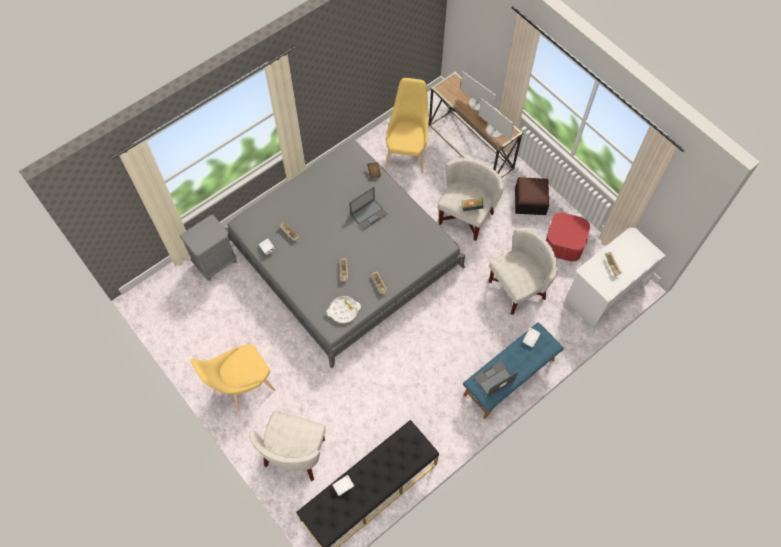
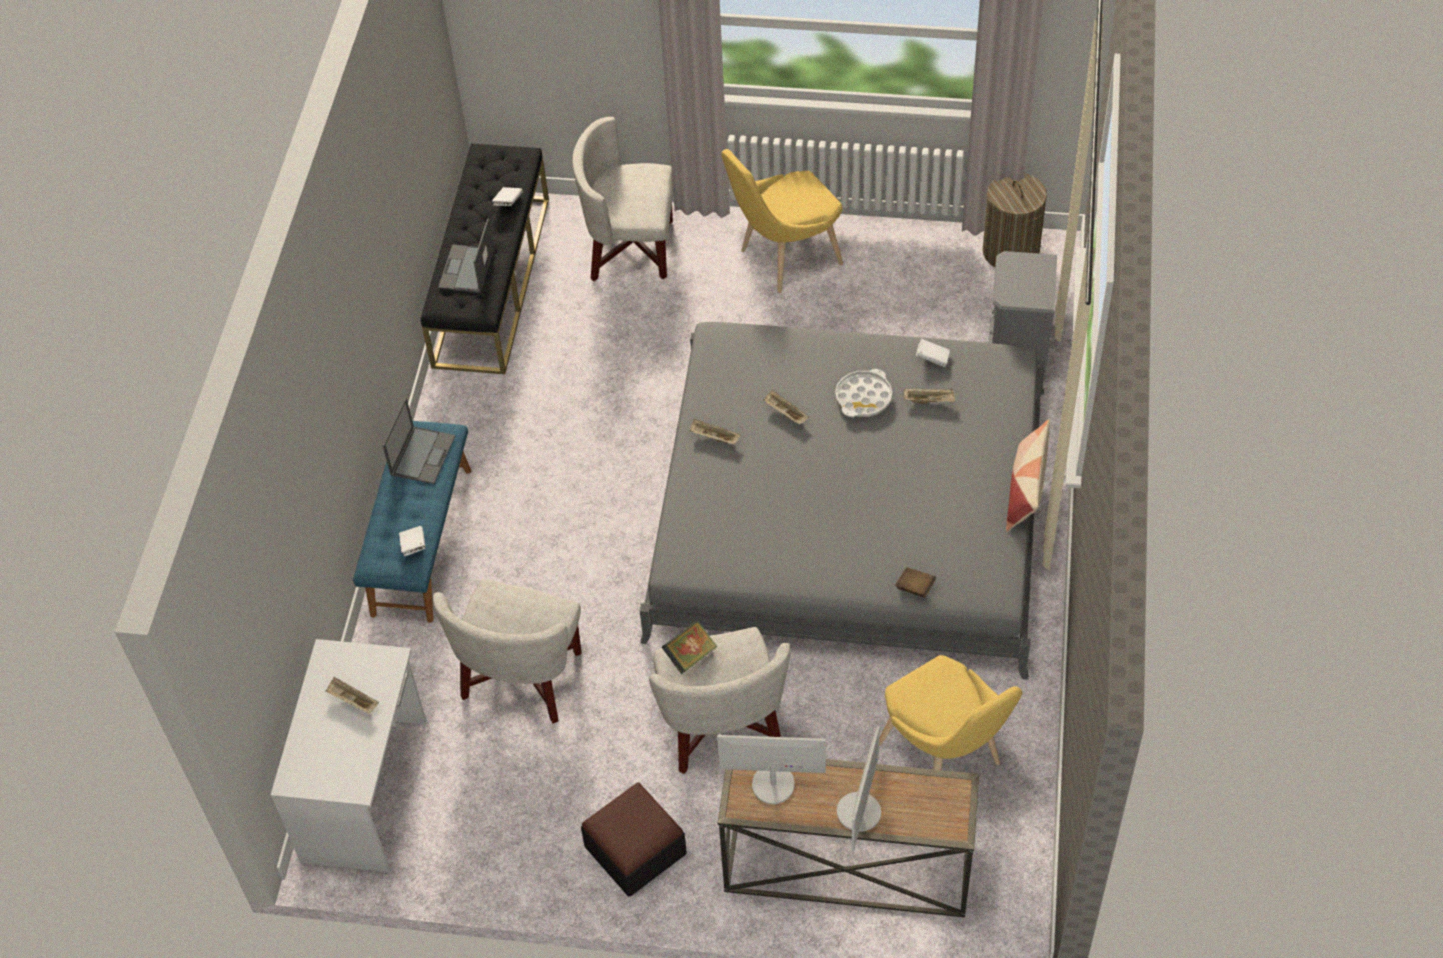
camera: 140 degrees right, 10 degrees down
yellow chair [191,344,275,411] -> yellow chair turned 135 degrees counterclockwise [721,149,843,293]
white armchair [249,411,325,481] -> white armchair turned 60 degrees counterclockwise [572,117,674,281]
white tray [327,296,361,323] -> white tray moved to [835,369,892,417]
laptop [349,187,387,230] -> laptop moved to [438,218,494,293]
monitor [461,72,496,111] -> monitor turned 105 degrees clockwise [837,725,881,851]
ottoman [546,212,590,262] -> none
none -> laundry basket [983,173,1047,267]
none -> pillow [1006,420,1050,532]

